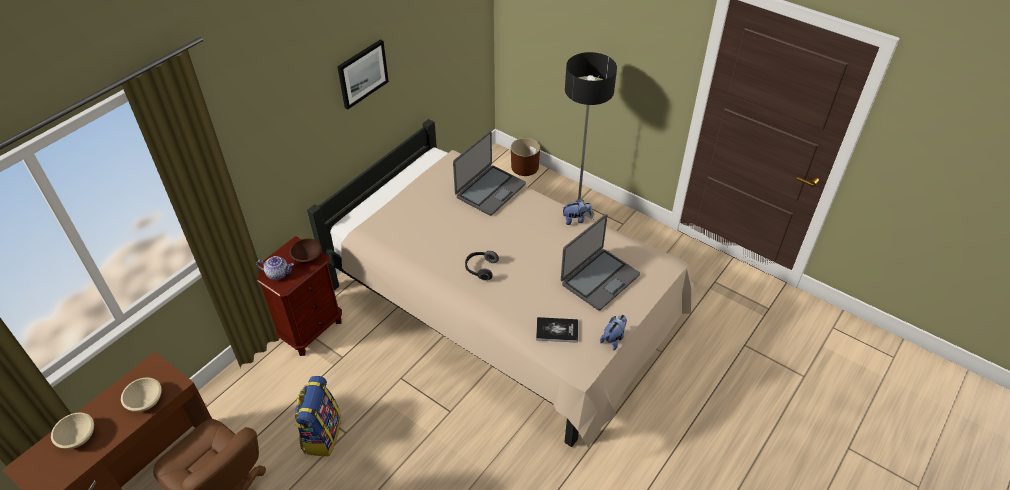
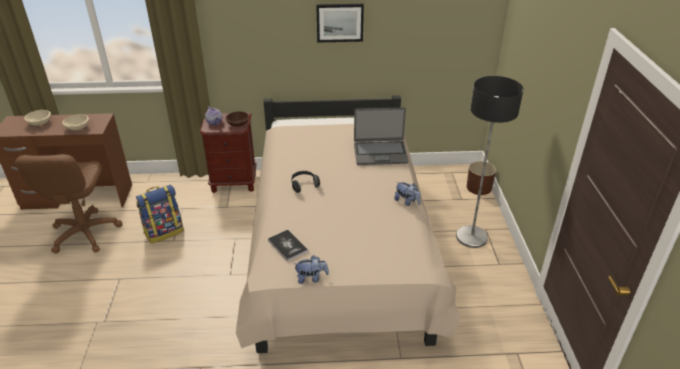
camera: 50 degrees right, 10 degrees down
laptop [561,214,640,311] -> none

